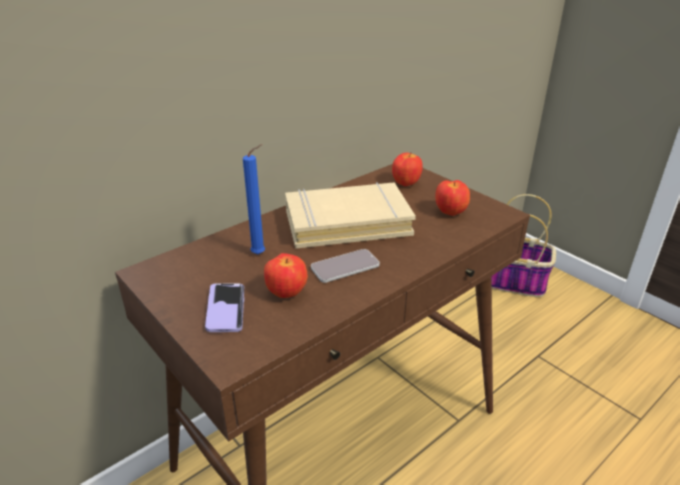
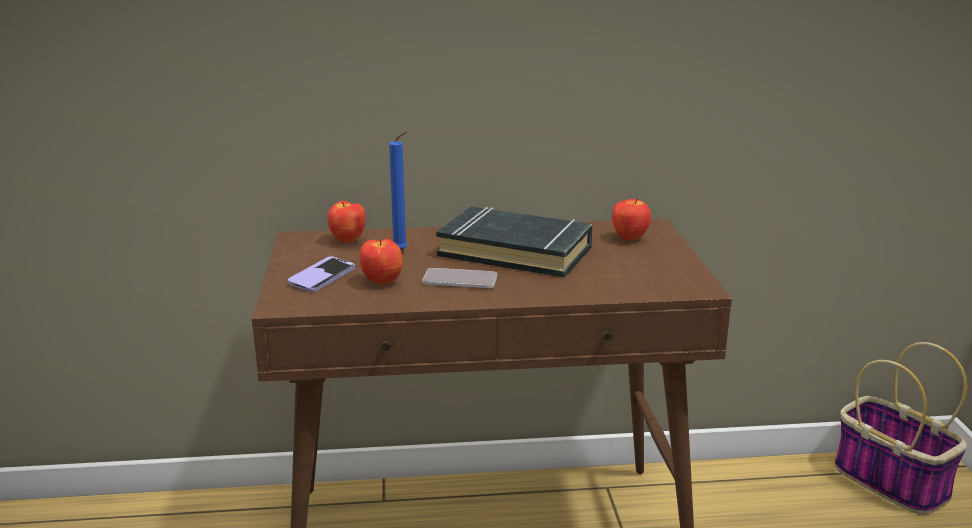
camera: 35 degrees right, 10 degrees down
beige book [285,182,416,249] -> black book [436,207,592,277]
apple [435,180,470,216] -> apple moved to [327,201,366,242]

